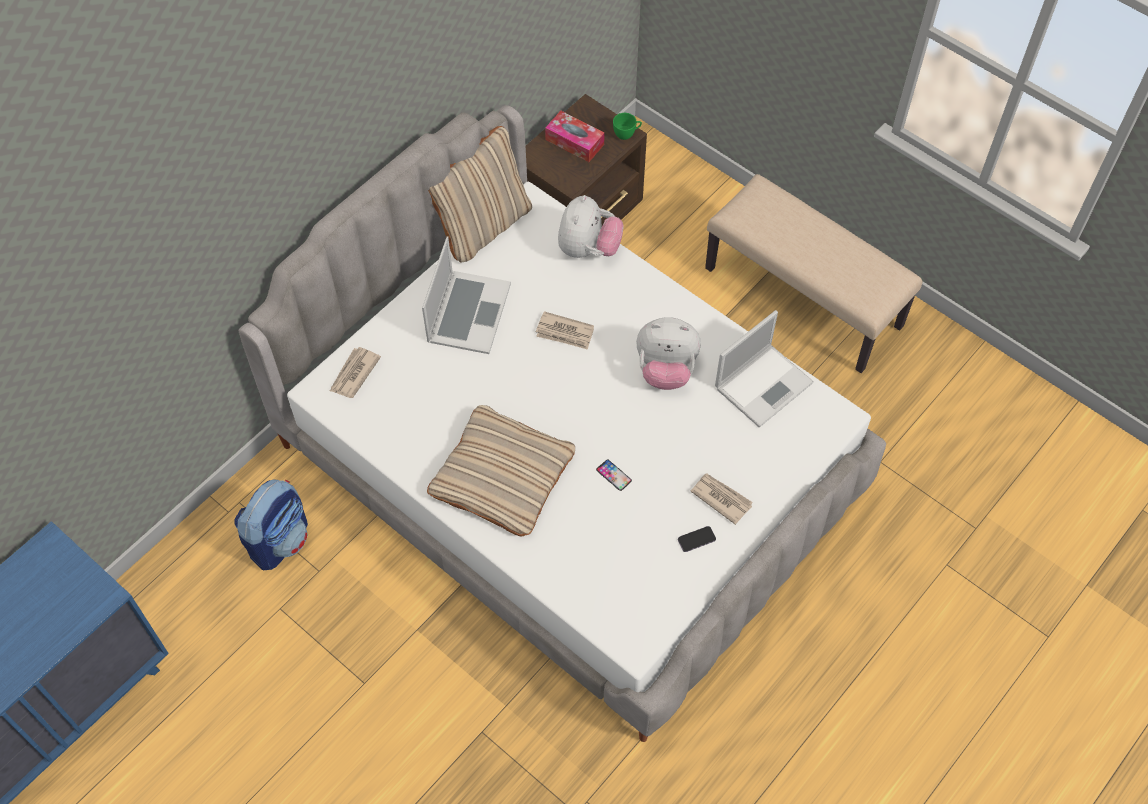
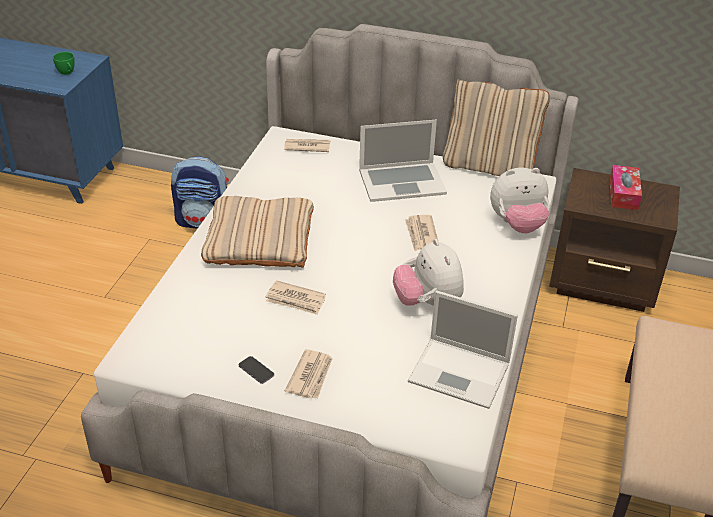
camera: 65 degrees right, 20 degrees down
phone [596,459,632,491] -> newspaper [266,280,326,315]
green cup [613,113,642,140] -> green cup moved to [53,52,75,75]

